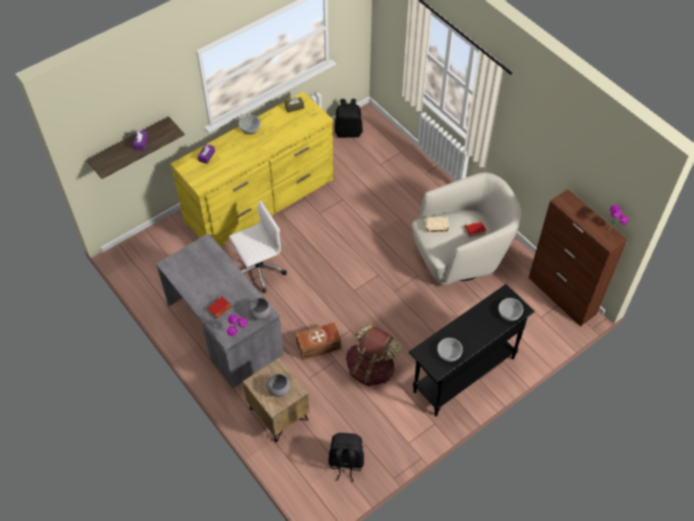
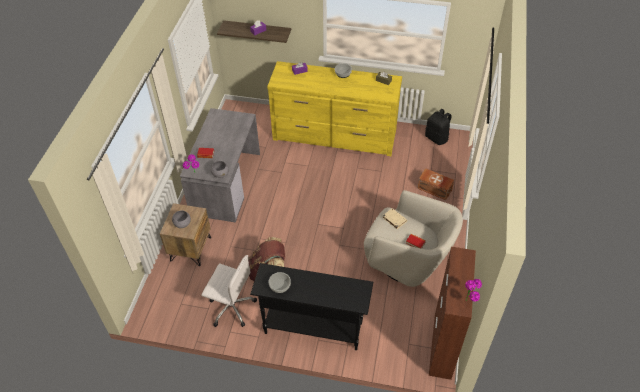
camera: 50 degrees right, 5 degrees down
white office chair [229,200,287,293] -> white office chair moved to [202,255,257,327]
brown storage box [296,322,341,360] -> brown storage box moved to [417,168,454,200]
black backpack [329,433,364,482] -> none
bowl [499,298,523,321] -> none

